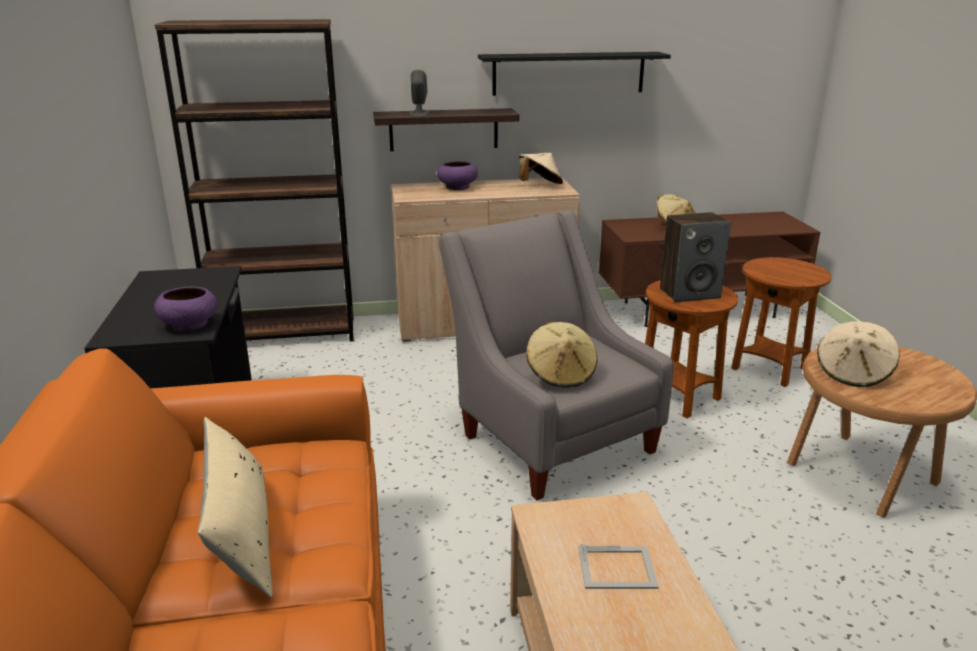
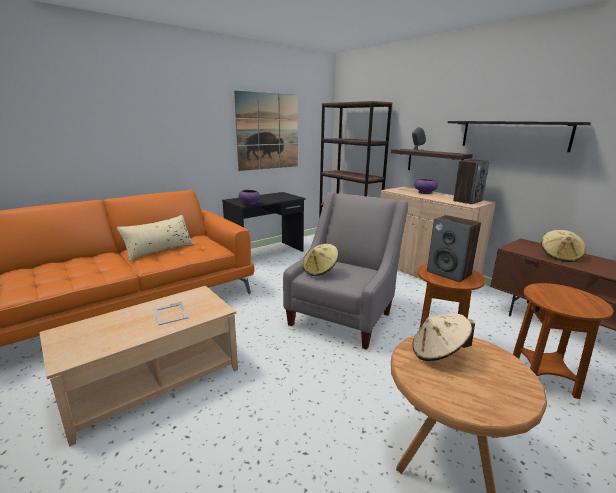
camera: 60 degrees right, 5 degrees down
beige hat [519,153,563,184] -> speaker [453,159,490,204]
none -> picture [234,91,298,171]

